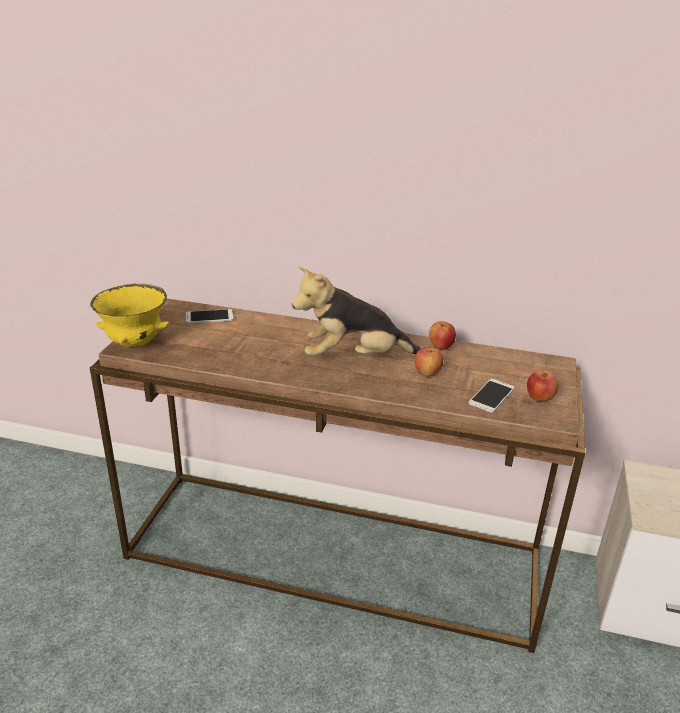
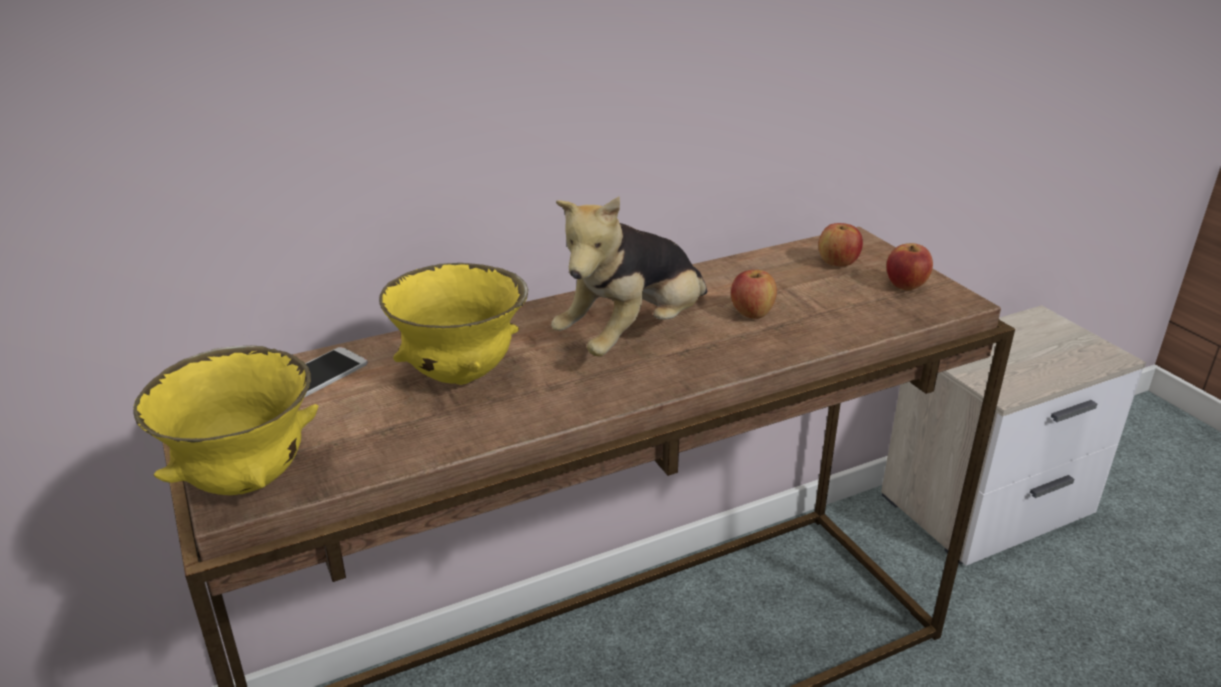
camera: 40 degrees left, 0 degrees up
apple [429,321,456,350] -> apple moved to [818,223,863,266]
phone [469,379,515,413] -> none
none -> yellow bowl [379,263,528,385]

